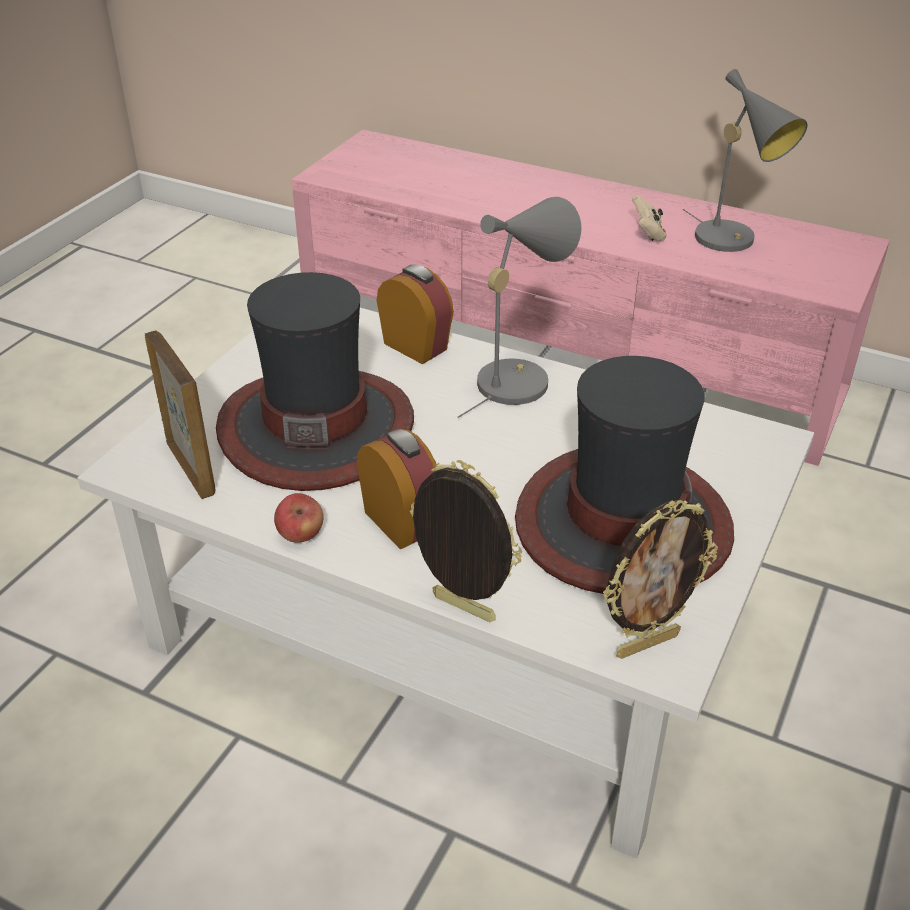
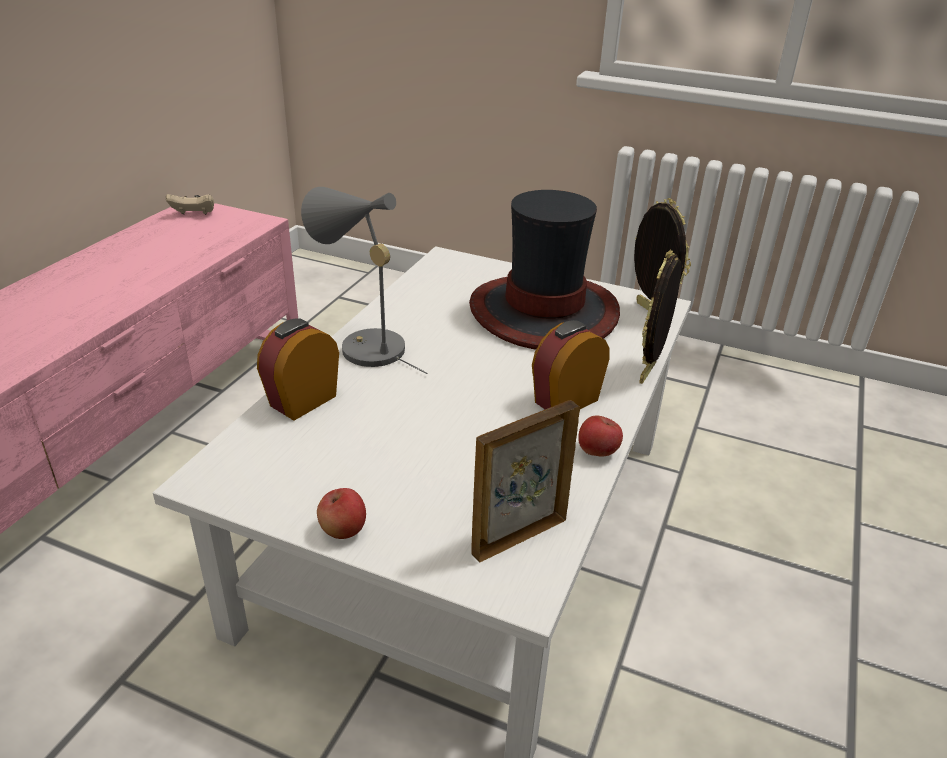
camera: 95 degrees left, 5 degrees down
hat [216,272,414,491] -> none
beige game controller [632,195,667,242] -> beige game controller moved to [166,194,214,214]
grey table lamp [682,69,808,252] -> none
none -> apple [317,488,366,539]

